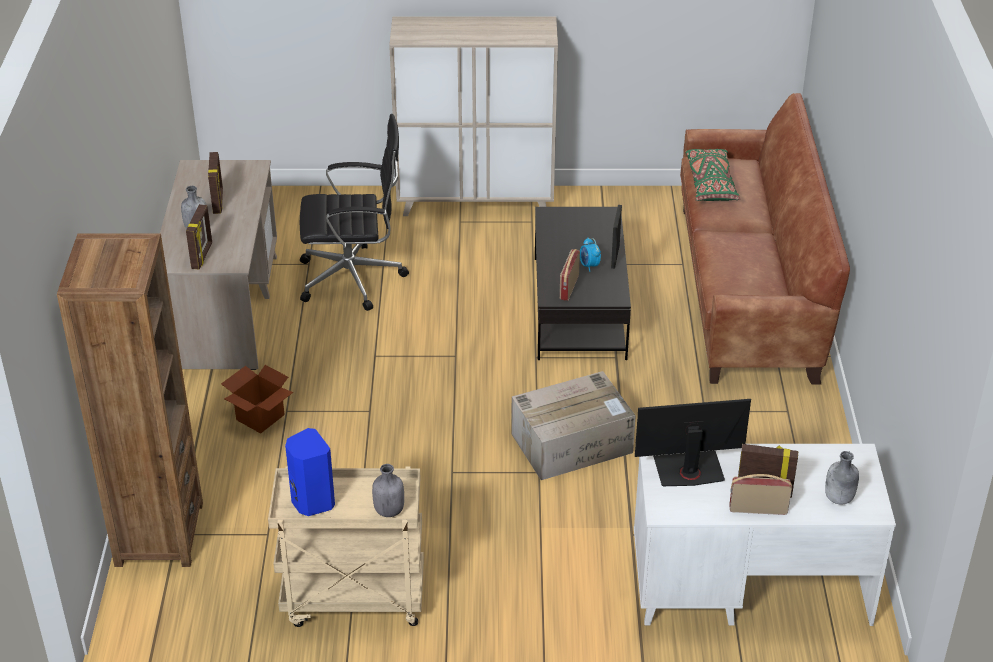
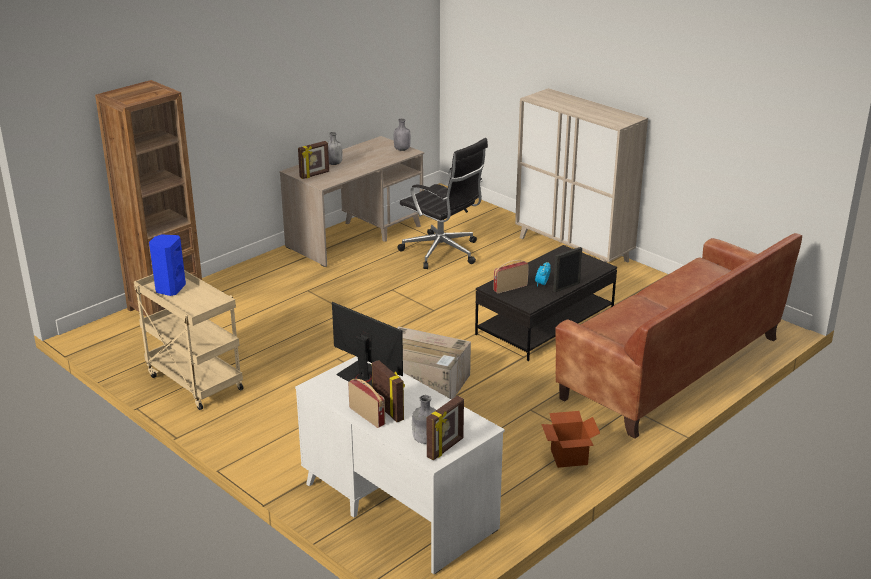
camera: 45 degrees right, 10 degrees down
picture frame [208,152,223,214] -> picture frame moved to [427,396,464,460]
cardboard box [221,365,293,434] -> cardboard box moved to [541,411,600,468]
grey bottle [372,464,404,517] -> grey bottle moved to [394,119,411,151]
green pillow [686,149,740,201] -> none

